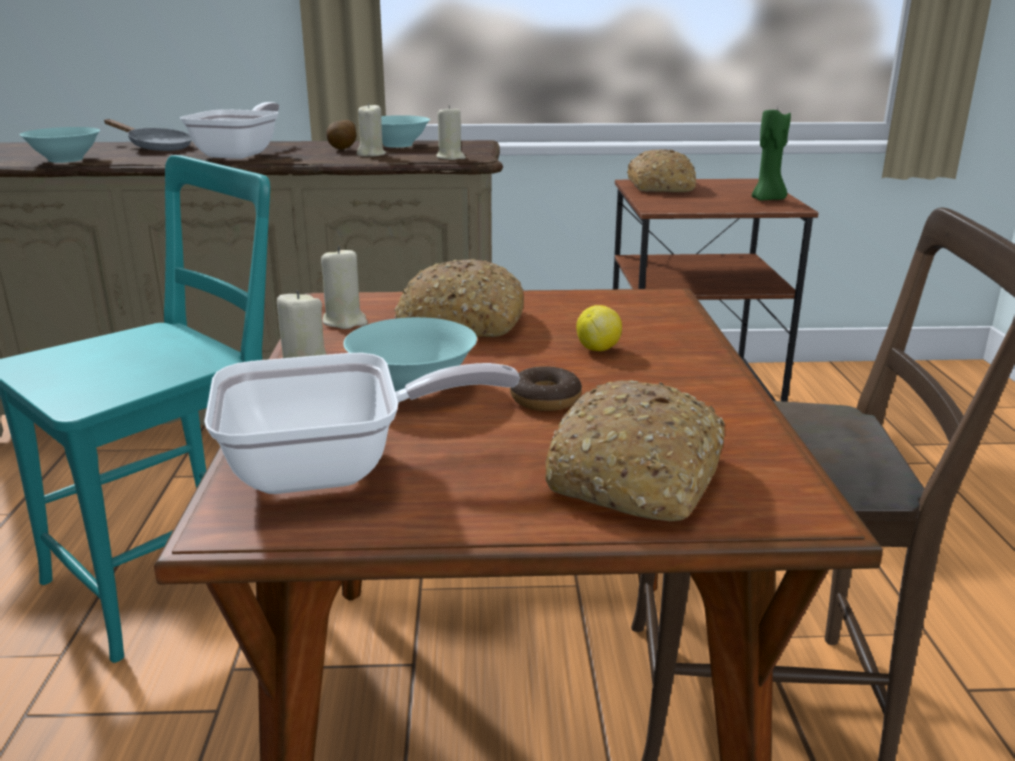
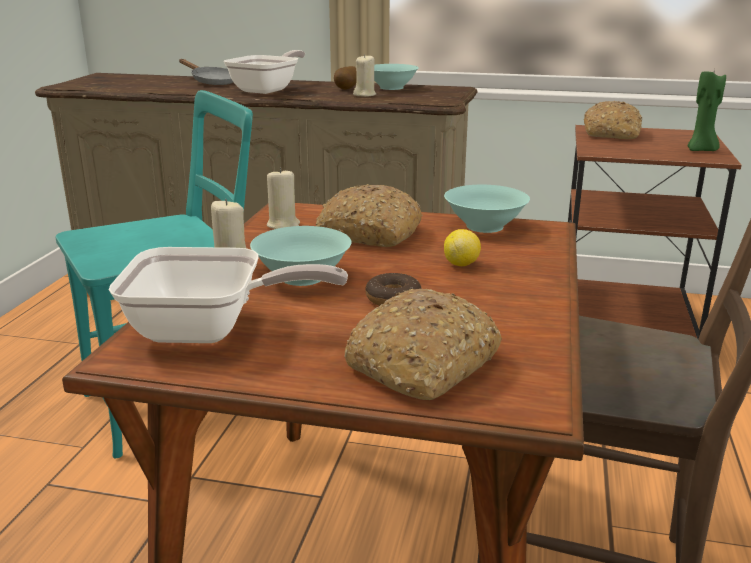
camera: 15 degrees right, 0 degrees up
turquoise bowl [20,127,100,163] -> turquoise bowl moved to [444,185,530,233]
beige candle [437,105,466,160] -> none

